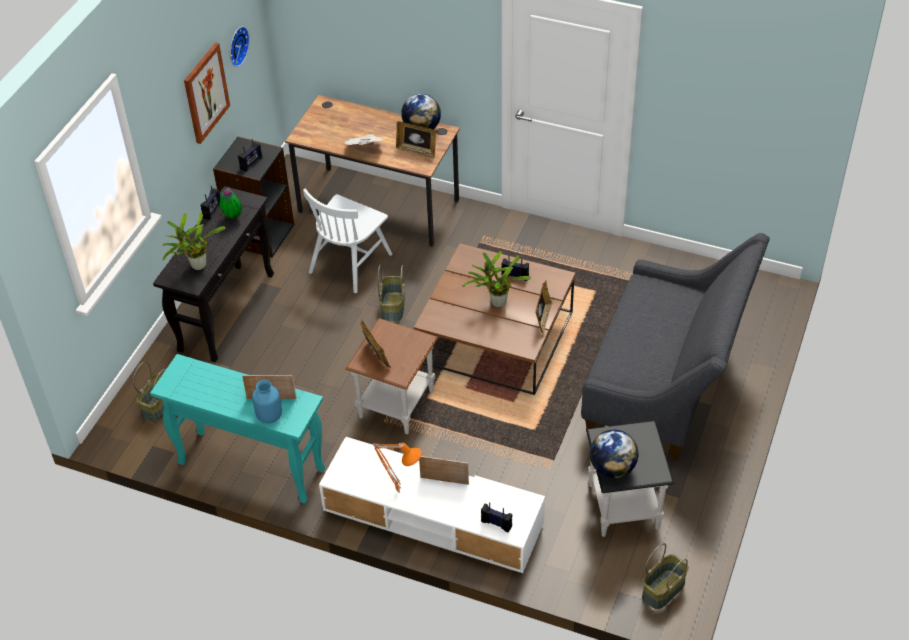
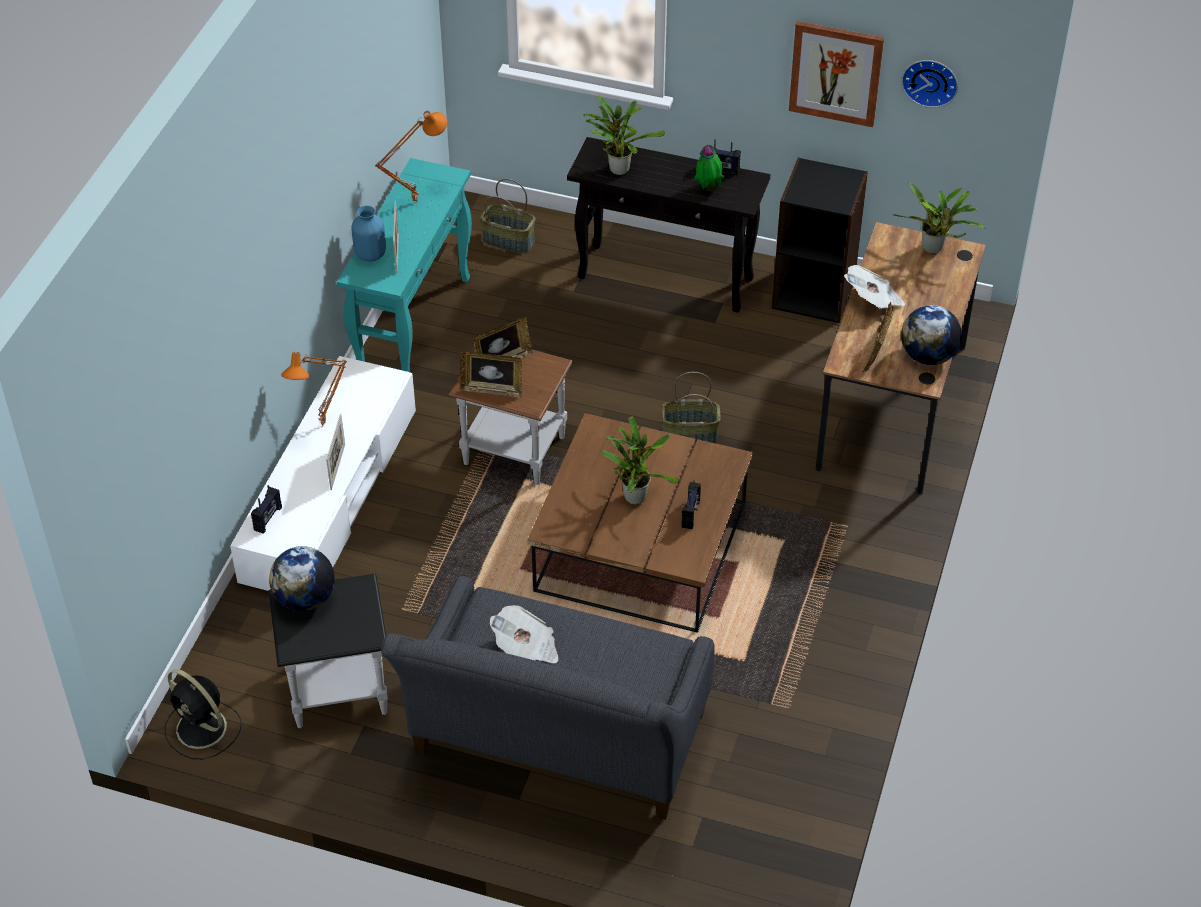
camera: 85 degrees right, 0 degrees up
radio [238,139,262,172] -> none
white chair [303,189,392,293] -> none
picture frame [535,281,553,335] -> picture frame moved to [460,352,522,398]
basket [642,543,689,609] -> black fan [165,669,242,759]
none -> orange table lamp [375,111,447,203]
none -> newspaper [490,605,559,663]
none -> potted plant [893,183,985,254]

